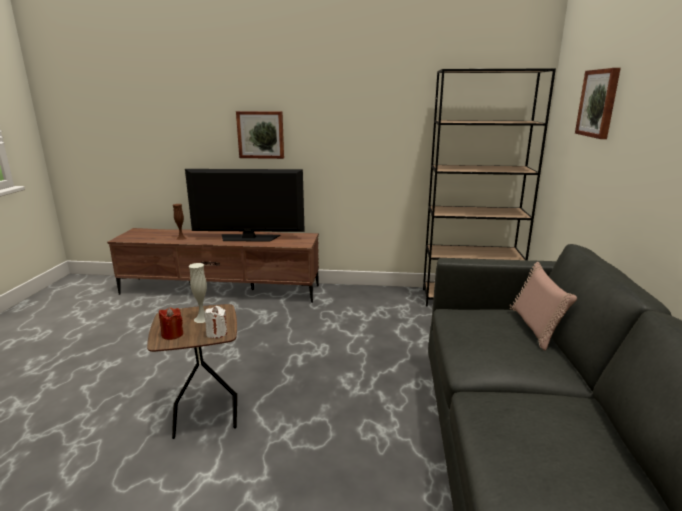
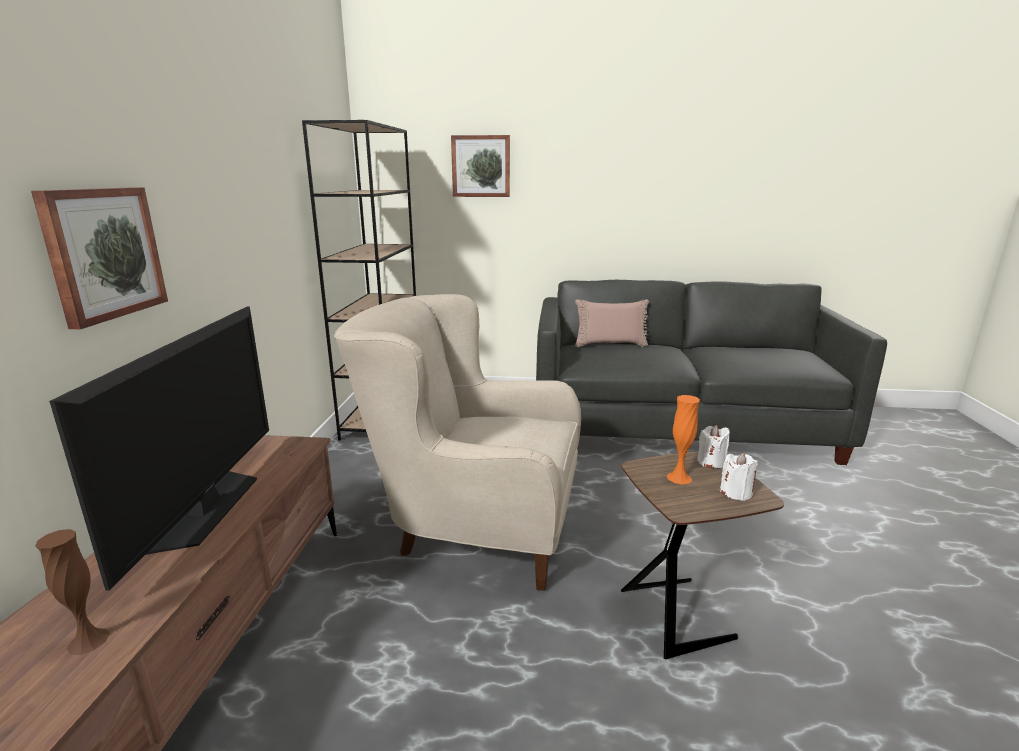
camera: 90 degrees left, 0 degrees up
red candle [159,308,183,340] -> white candle [720,453,758,501]
white vase [189,263,207,323] -> orange vase [667,395,700,484]
none -> beige armchair [334,294,581,591]

